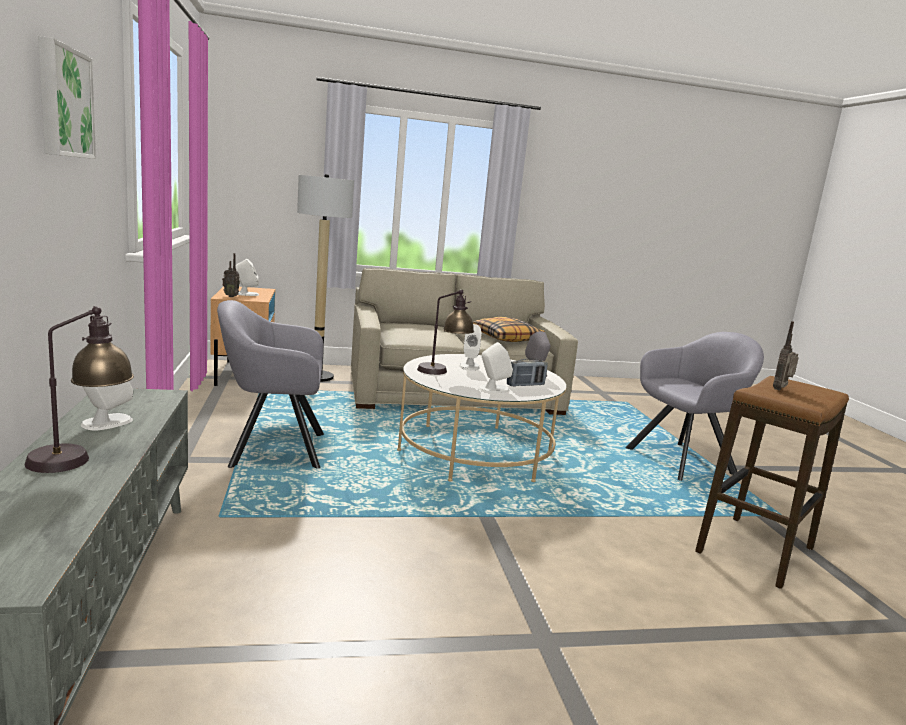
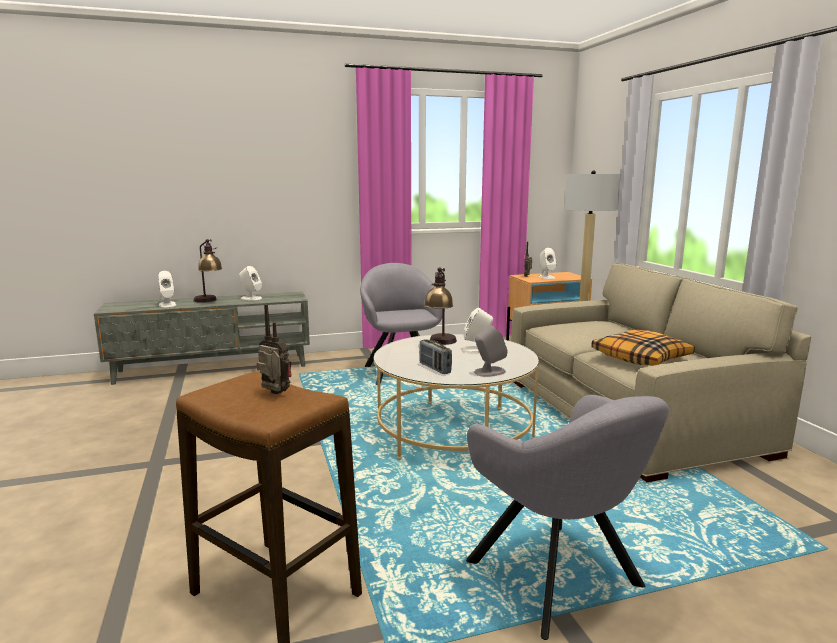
camera: 85 degrees right, 0 degrees up
picture [38,36,96,159] -> none
white speaker [478,342,513,393] -> white speaker moved to [158,271,176,307]

